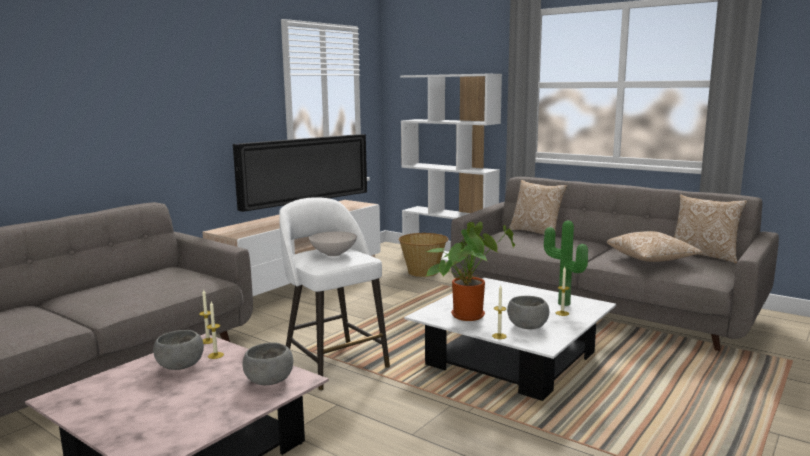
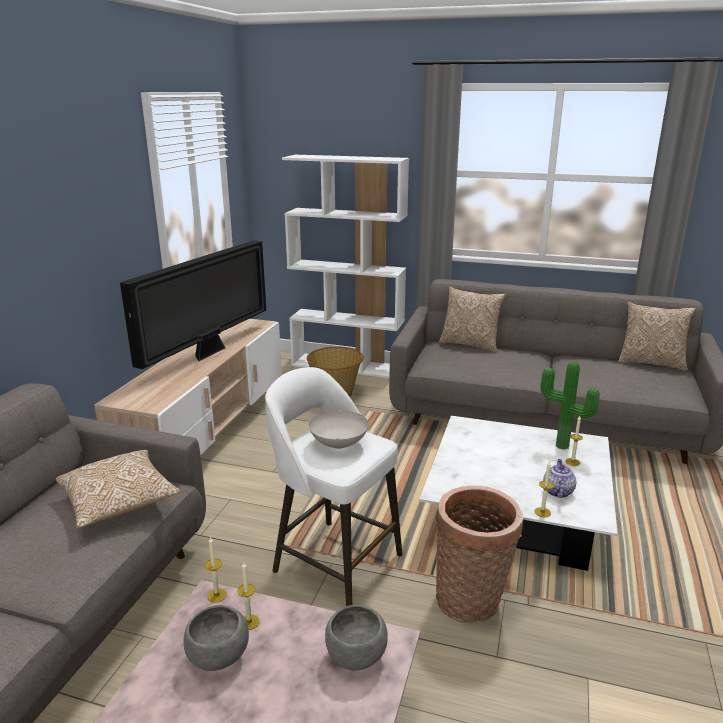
camera: 20 degrees left, 10 degrees up
potted plant [425,222,515,321] -> none
grey bowl [507,296,549,329] -> teapot [543,459,577,498]
pillow [607,231,702,262] -> pillow moved to [56,450,181,528]
none -> basket [436,486,523,623]

